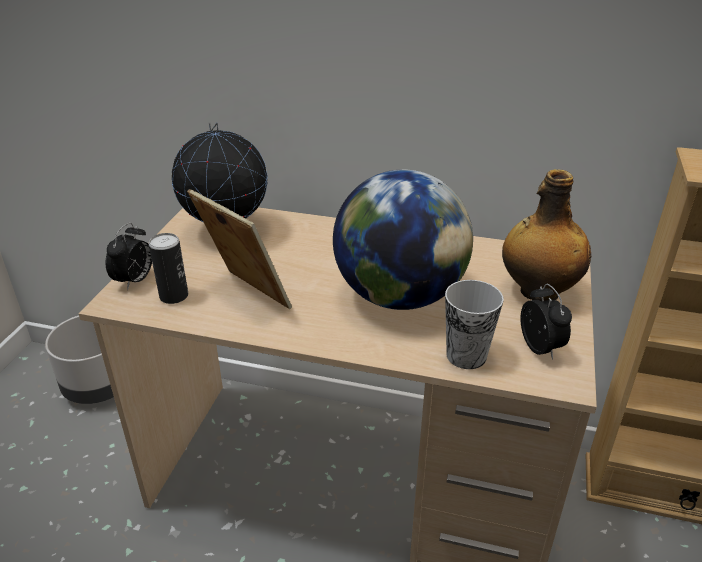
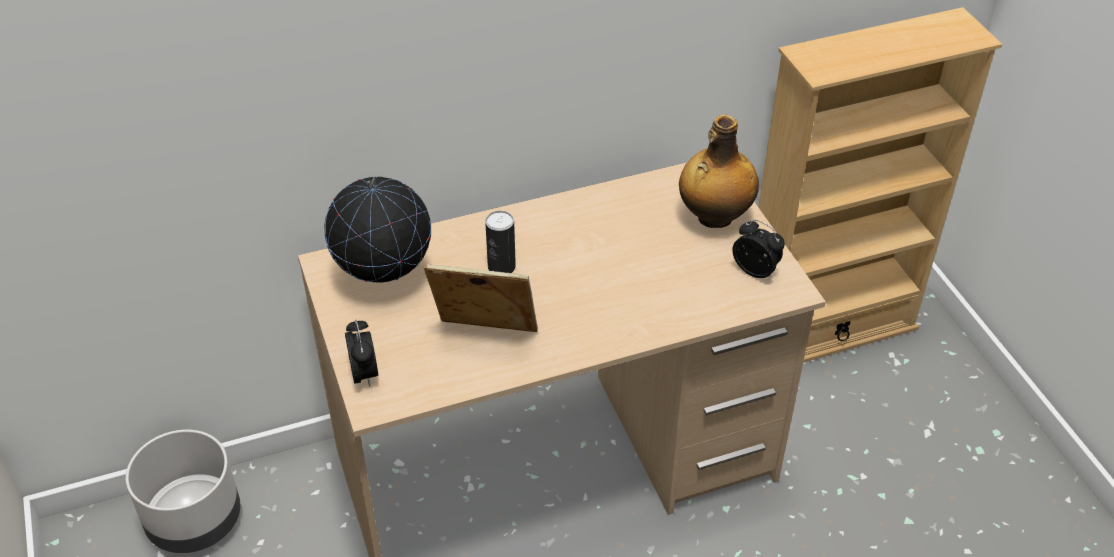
camera: 35 degrees left, 10 degrees up
can [149,233,188,304] -> can moved to [485,211,516,273]
globe [333,170,473,310] -> none
cup [445,280,504,369] -> none

